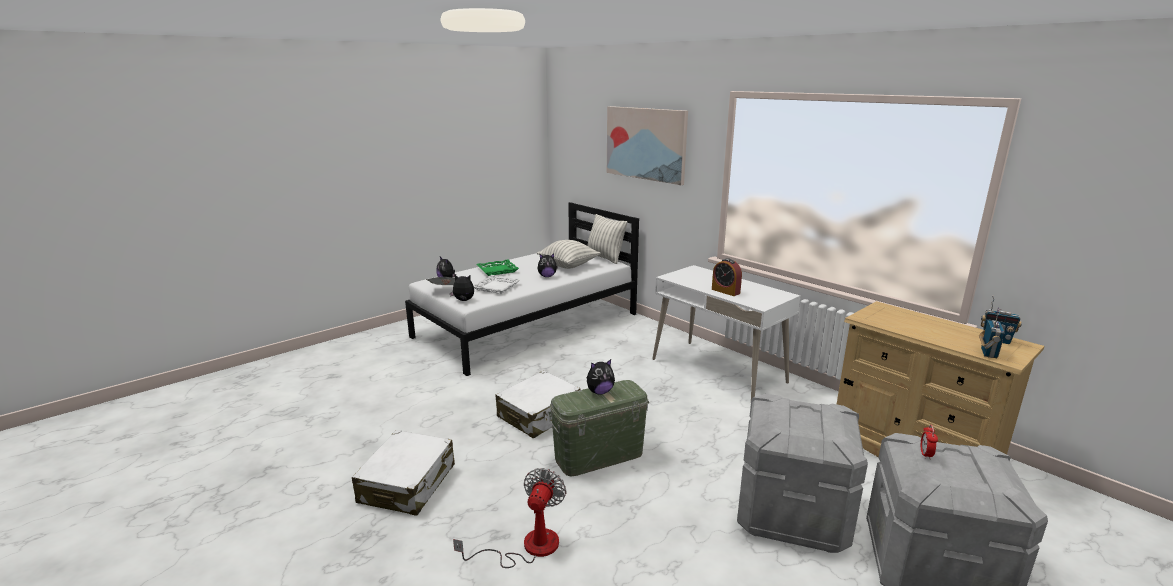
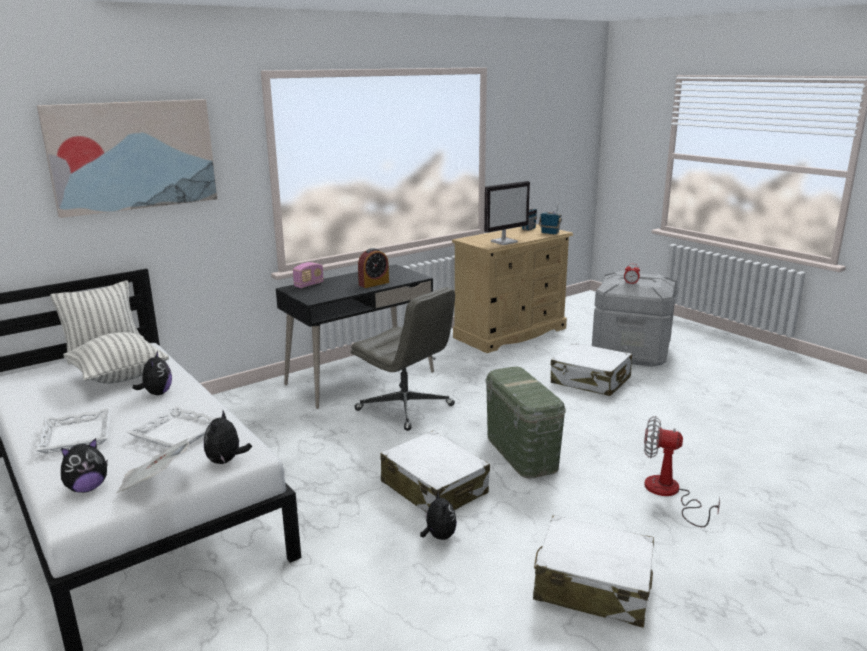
camera: 85 degrees left, 0 degrees up
green tray [476,260,519,276] -> white tray [35,408,111,454]
plush toy [586,359,615,395] -> plush toy moved to [420,492,457,540]
white desk [652,265,800,400] -> black desk [276,264,434,409]
grey storage box [737,394,868,553] -> white suitcase [551,343,632,396]
none -> radio [293,262,324,288]
none -> grey office chair [351,287,455,431]
none -> monitor [484,181,530,245]

